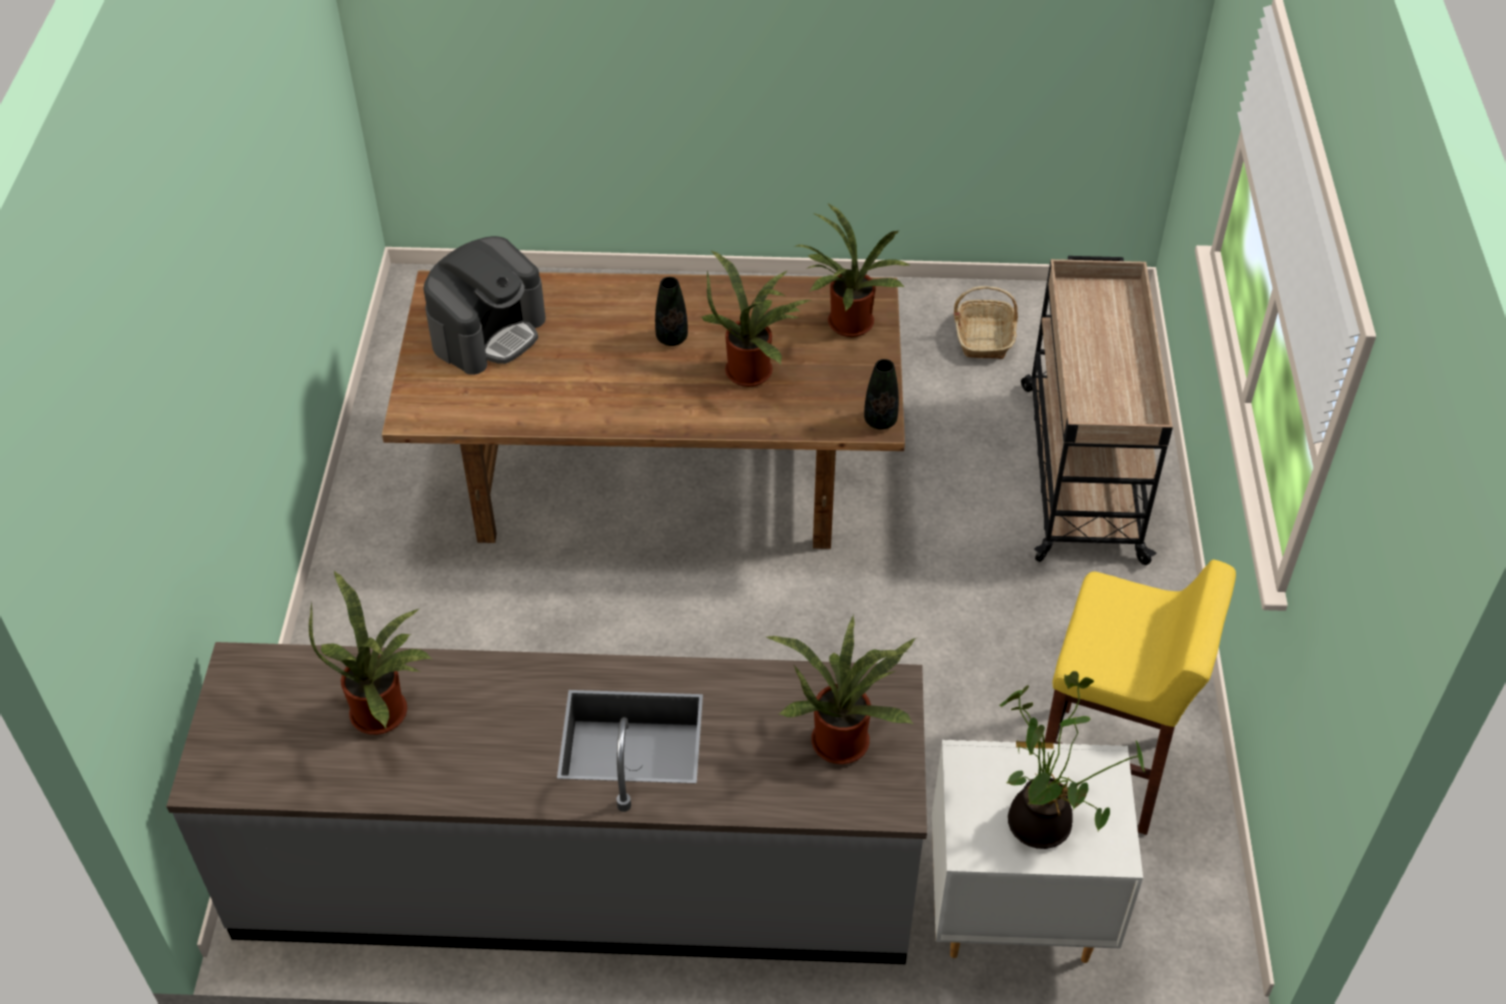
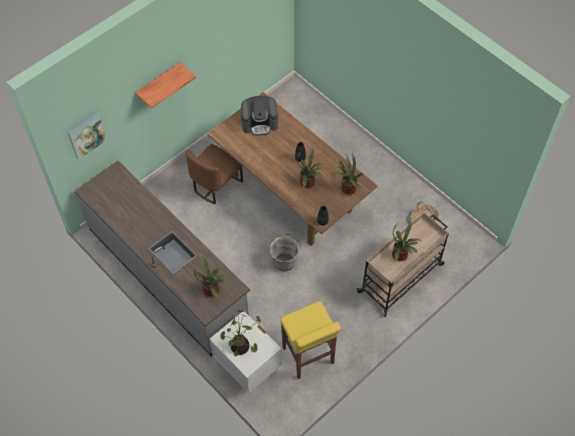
camera: 45 degrees right, 10 degrees up
potted plant [309,570,433,735] -> potted plant moved to [392,217,421,262]
none -> picture [67,112,107,160]
none -> shelf [135,62,196,109]
none -> brown chair [186,144,243,204]
none -> grey bucket [270,233,301,272]

